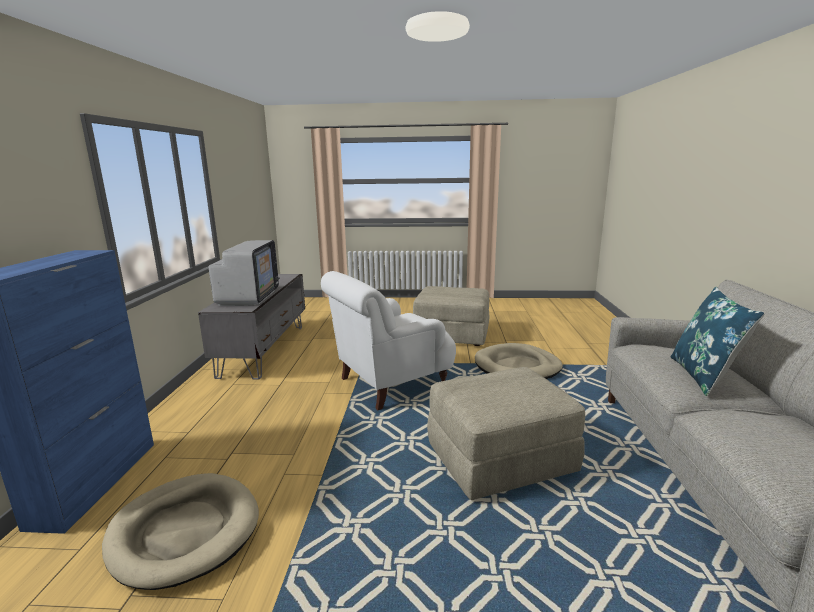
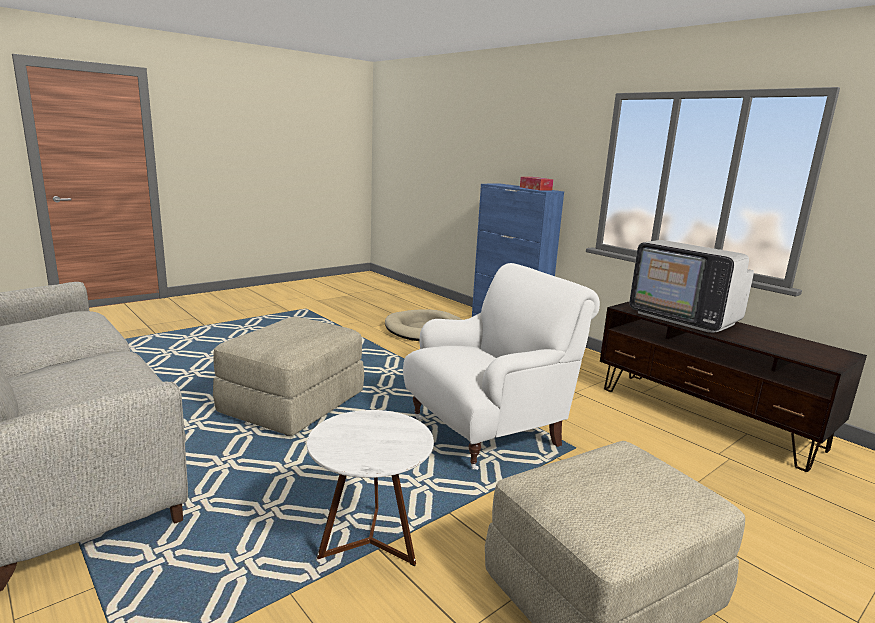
camera: 135 degrees right, 0 degrees up
grey tv stand [198,274,305,380] -> brown tv stand [600,301,867,472]
white armchair [321,271,456,410] -> white armchair turned 45 degrees clockwise [403,263,600,470]
beige dog bed [475,343,563,379] -> white side table [307,410,434,566]
blue pillow [670,287,765,396] -> none
none -> tissue box [520,177,553,190]

